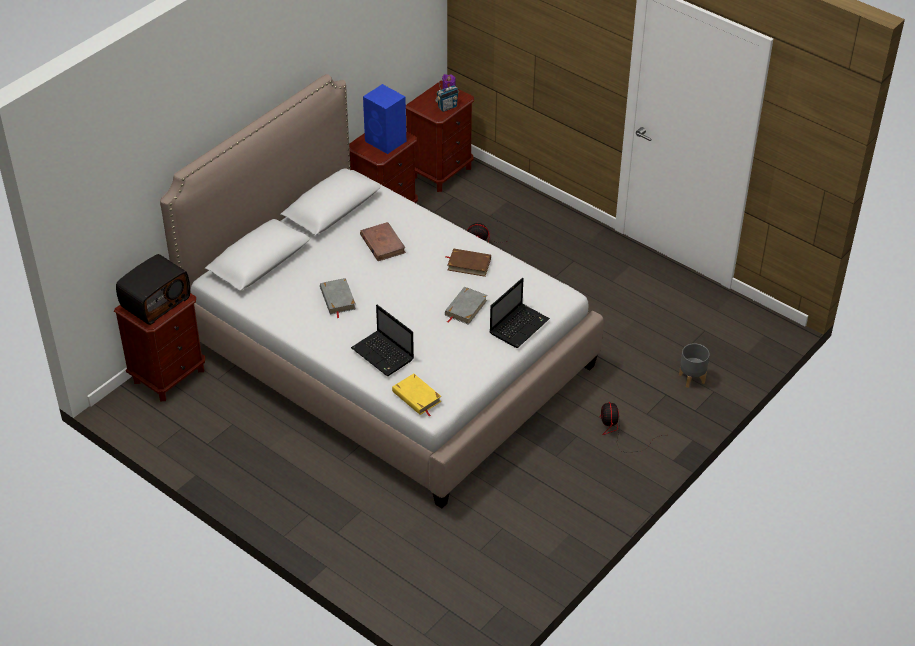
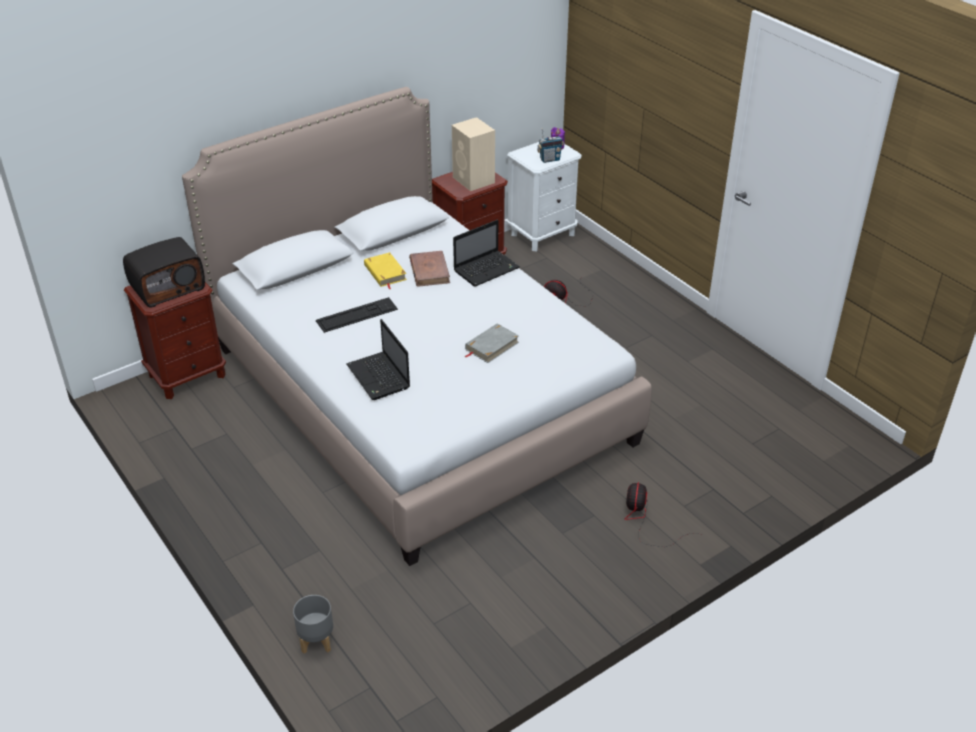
camera: 15 degrees right, 5 degrees down
grey book [320,278,356,318] -> keyboard [316,297,398,333]
blue speaker [363,84,406,154] -> beige speaker [452,117,495,191]
yellow book [392,374,441,416] -> yellow book moved to [364,252,407,289]
brown nightstand [406,81,474,192] -> white nightstand [506,142,582,251]
brown book [446,249,491,277] -> none
laptop [490,278,550,348] -> laptop moved to [453,220,520,287]
grey planter [679,343,710,388] -> grey planter moved to [293,595,333,654]

